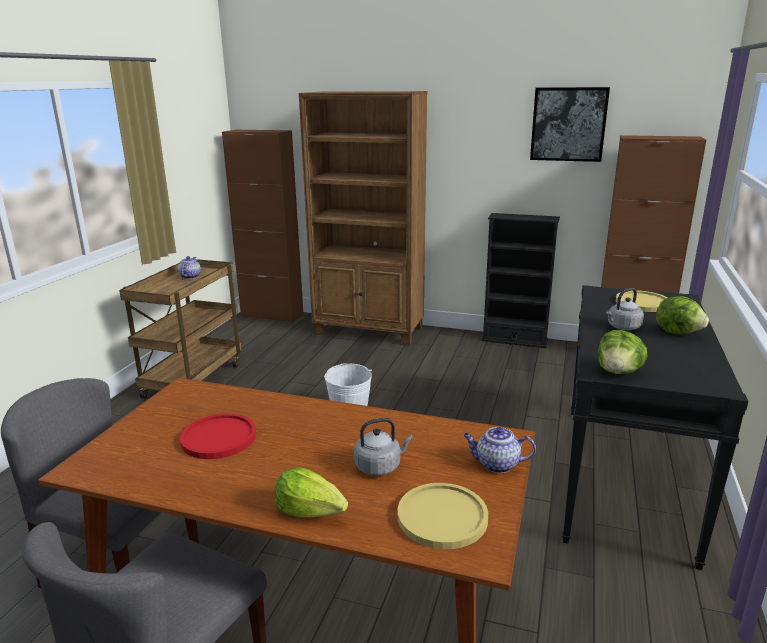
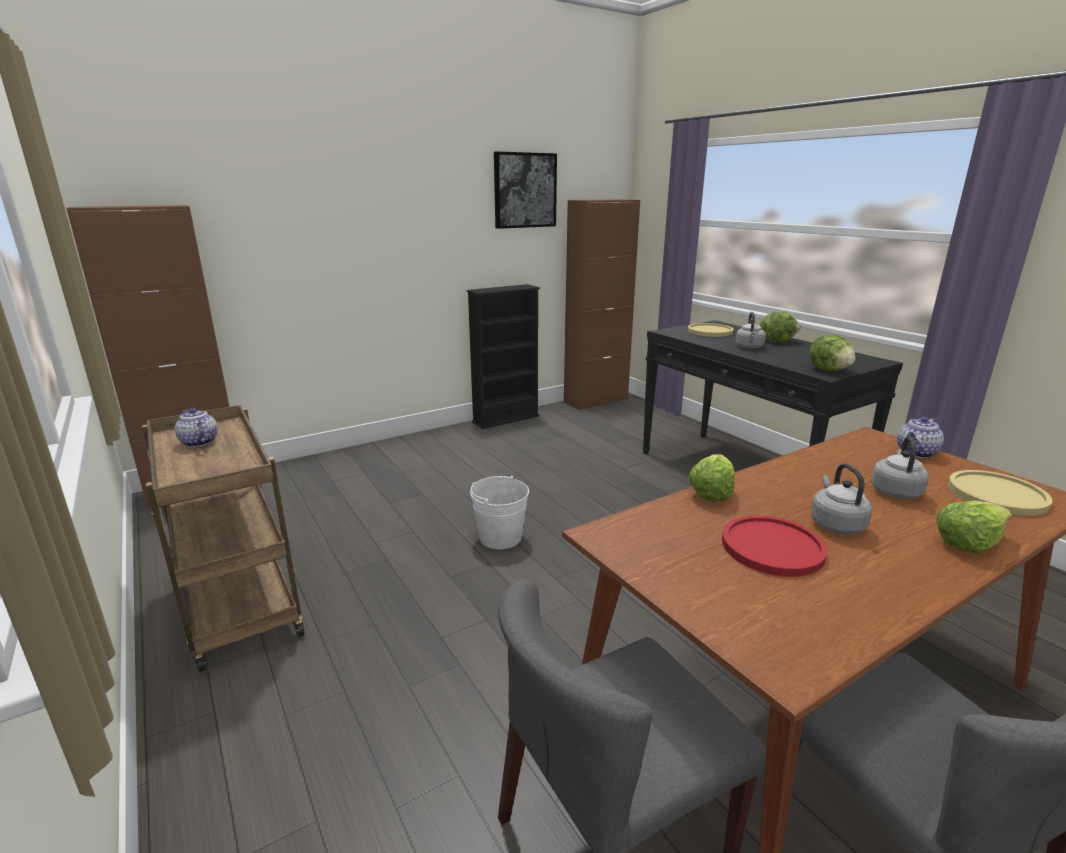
camera: 50 degrees left, 0 degrees up
brown bookcase [299,91,427,346] -> none
none -> lettuce [688,454,735,502]
none -> grey kettle [811,463,872,535]

